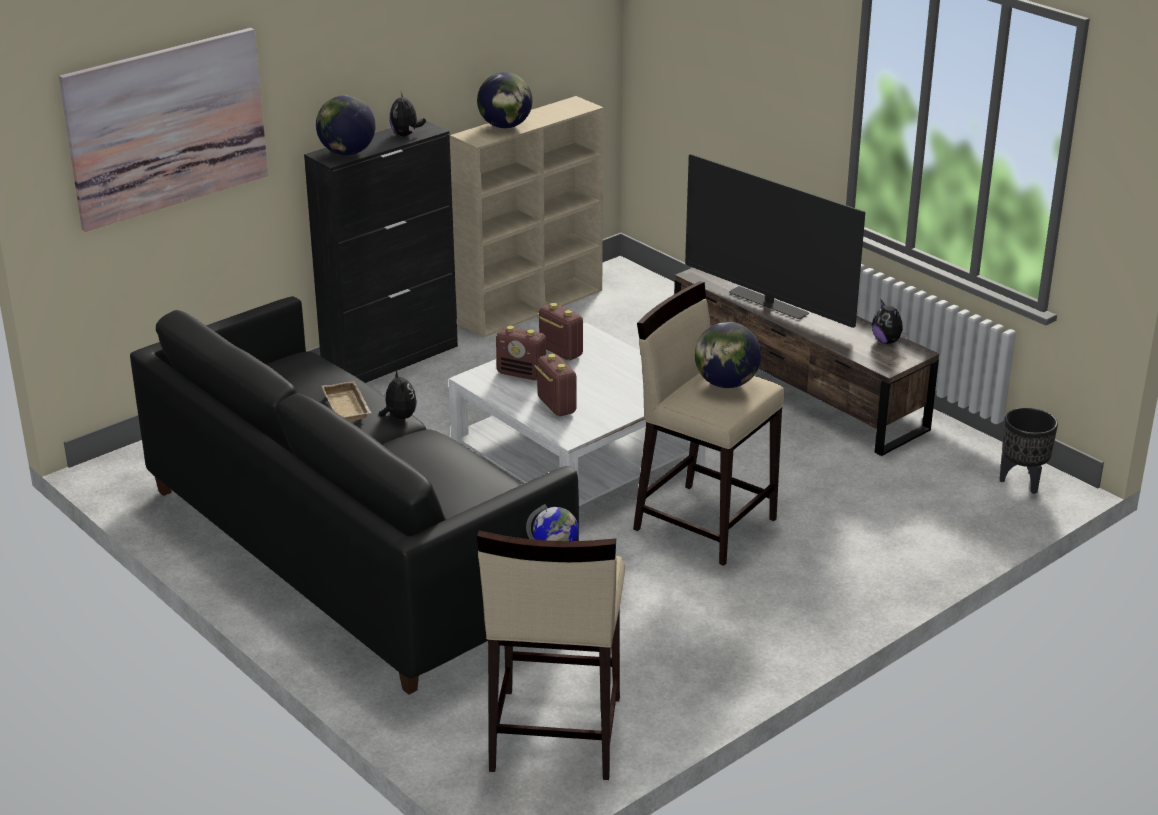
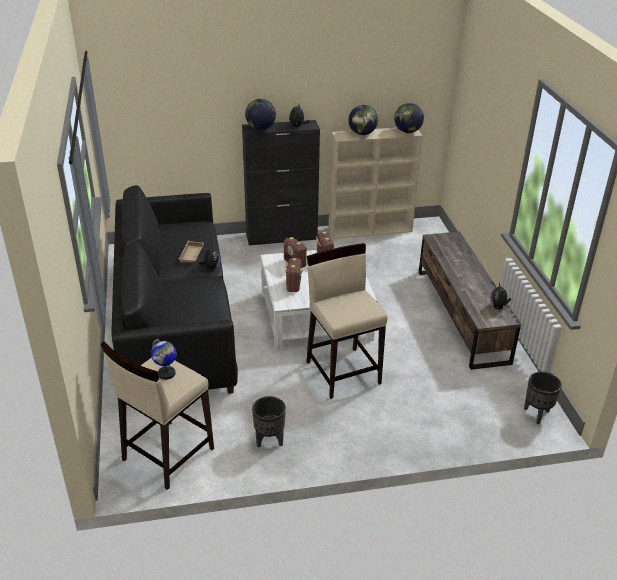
camera: 30 degrees right, 5 degrees up
picture [59,28,268,232] -> none
television [685,154,865,328] -> none
globe [695,322,761,388] -> globe moved to [394,103,424,133]
none -> black planter [252,396,286,448]

